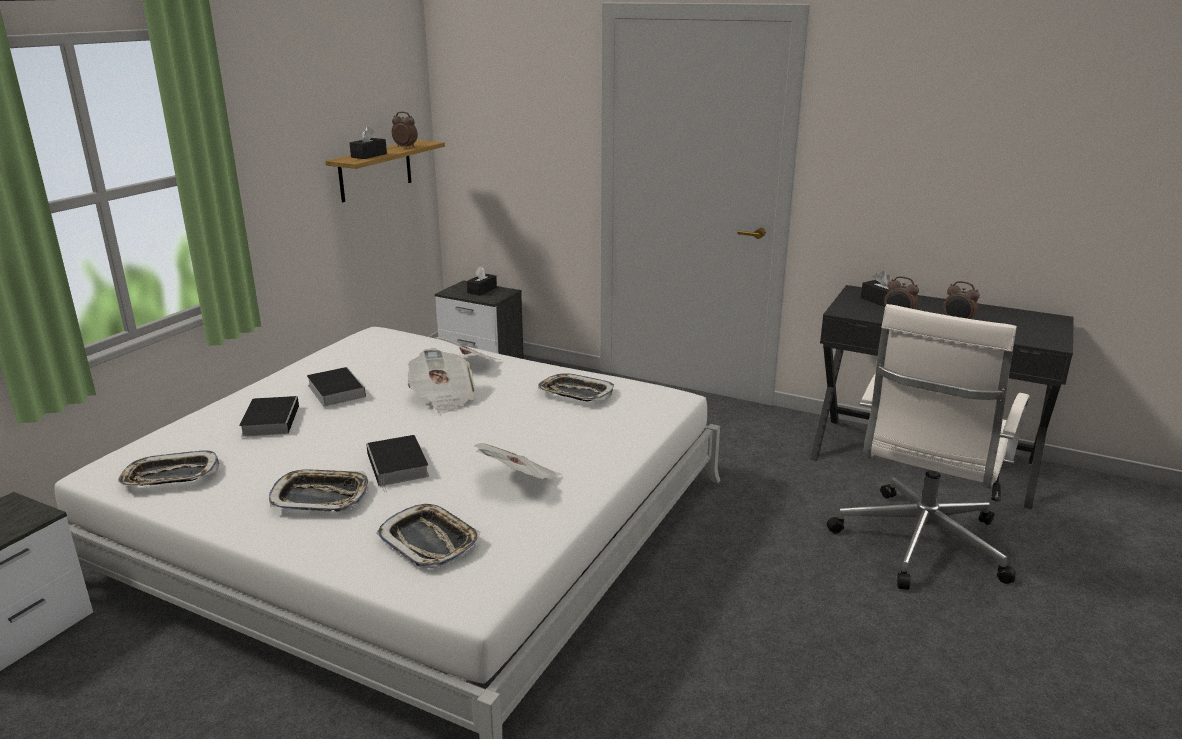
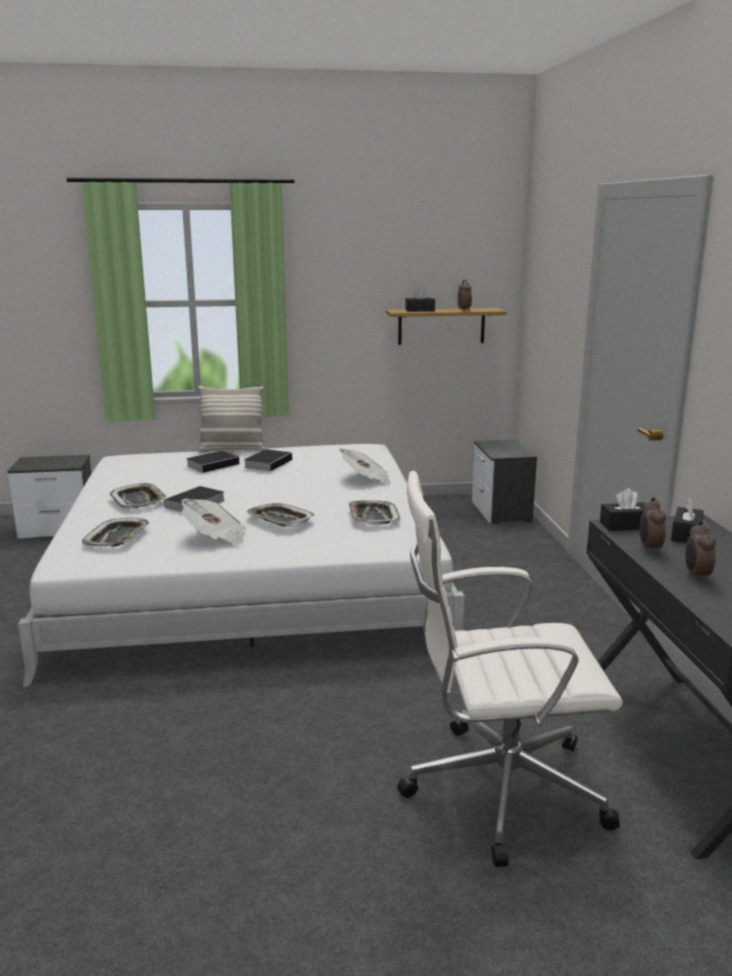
camera: 55 degrees right, 5 degrees down
tray [118,450,220,486] -> tray moved to [246,503,316,526]
newspaper [408,348,476,413] -> none
black tissue box [467,266,497,296] -> black tissue box moved to [600,488,646,531]
none -> pillow [198,386,265,453]

